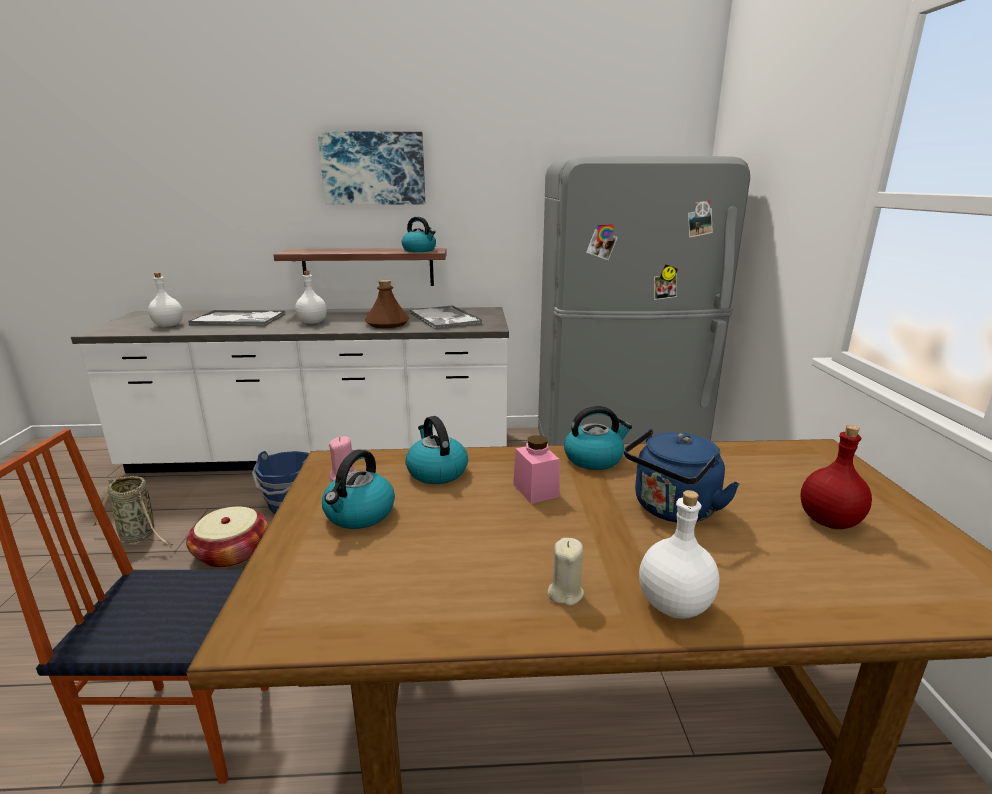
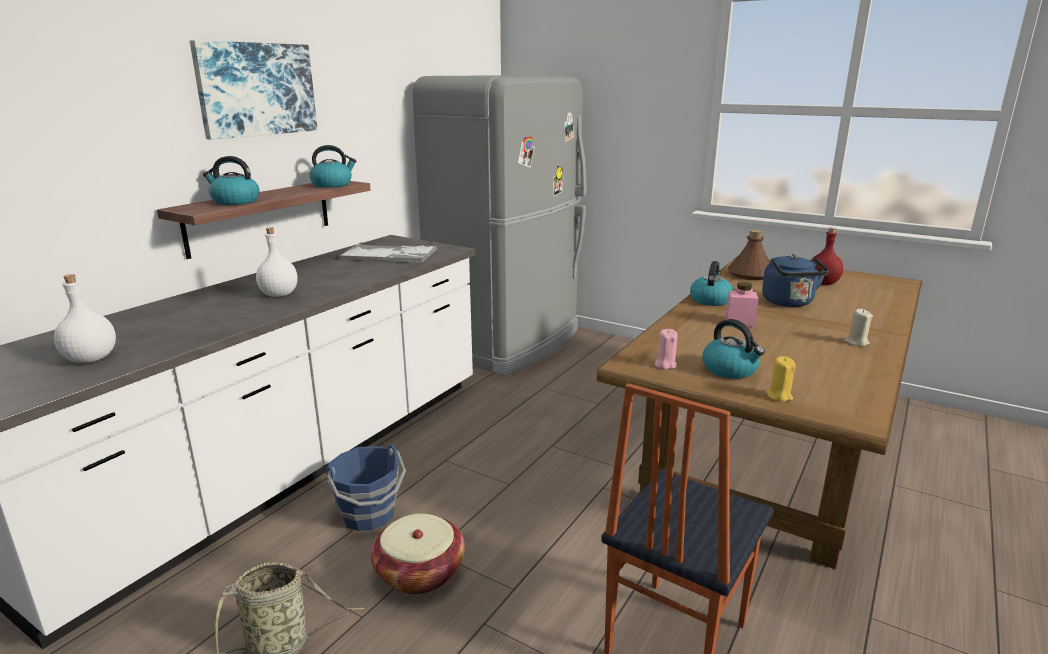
camera: 55 degrees left, 0 degrees up
tray [188,310,286,326] -> none
brown bottle [365,280,410,328] -> brown bottle moved to [728,230,770,280]
kettle [405,416,468,484] -> kettle moved to [203,156,259,205]
white bottle [639,490,720,619] -> none
none -> yellow candle [765,356,796,402]

